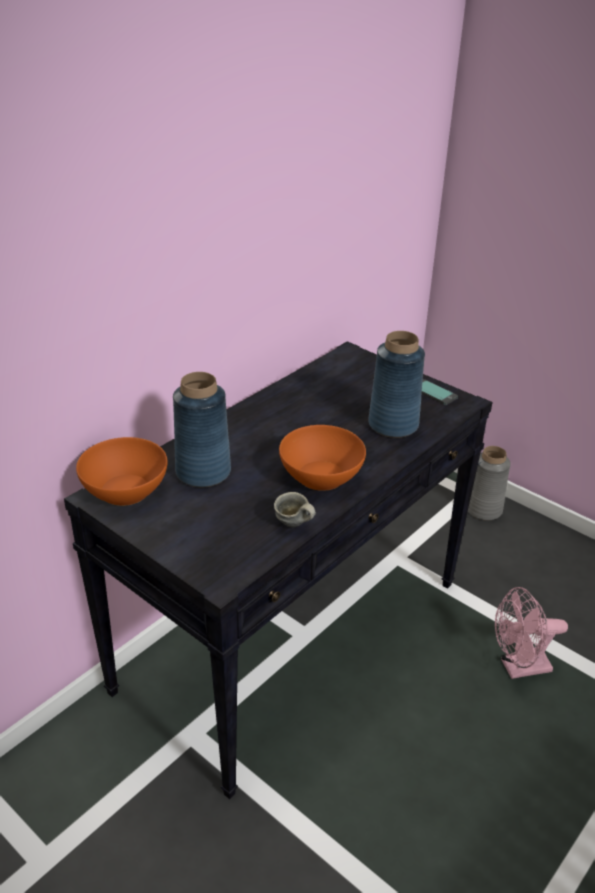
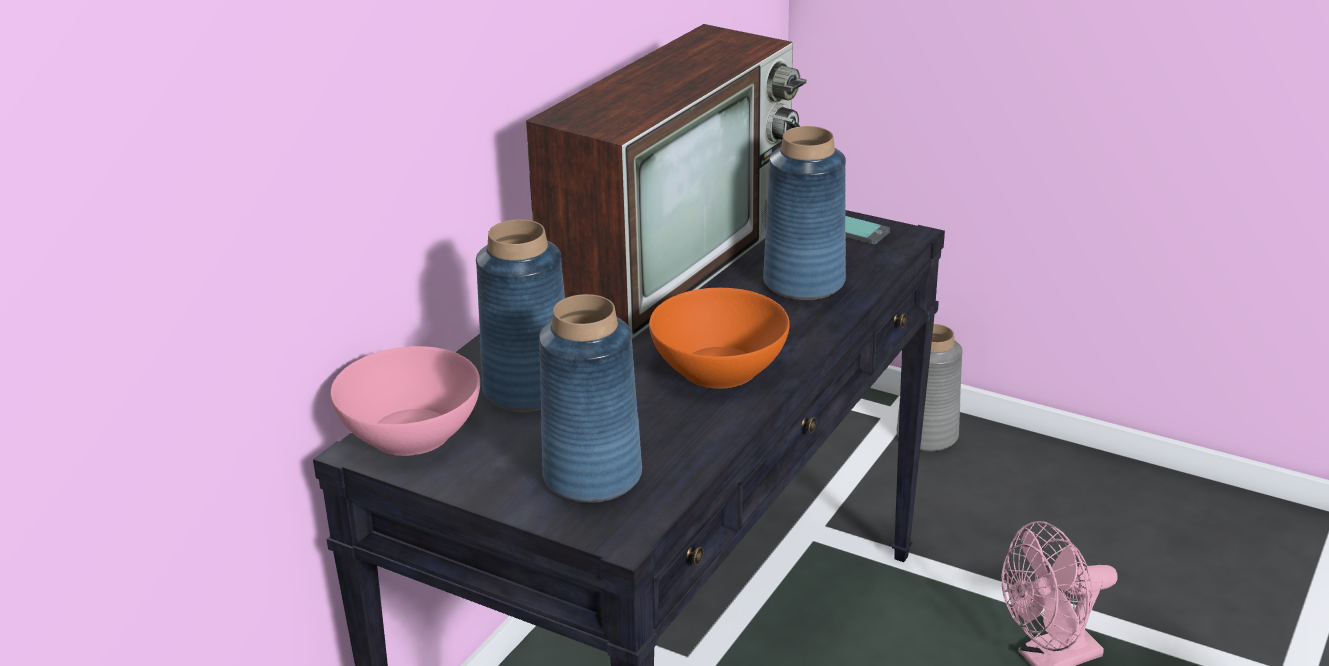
camera: 10 degrees left, 5 degrees down
orange bowl [76,437,167,506] -> pink bowl [330,346,480,456]
grey mug [274,492,316,528] -> none
none -> television [526,24,807,339]
none -> blue vase [539,294,642,503]

